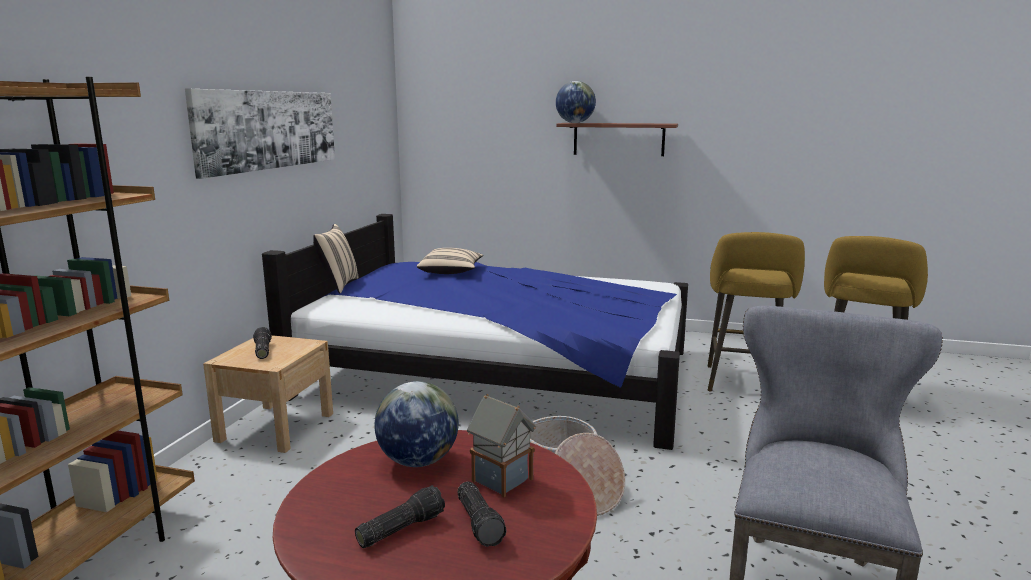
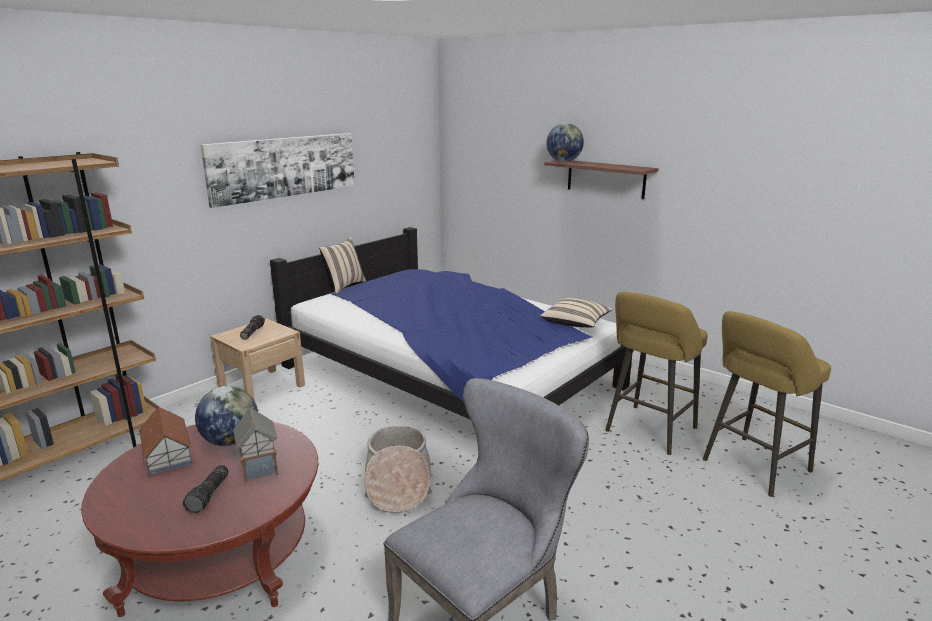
camera: 25 degrees right, 5 degrees up
flashlight [355,485,445,548] -> none
beige pillow [417,248,483,274] -> beige pillow moved to [541,297,613,327]
none -> toy house [139,407,193,476]

